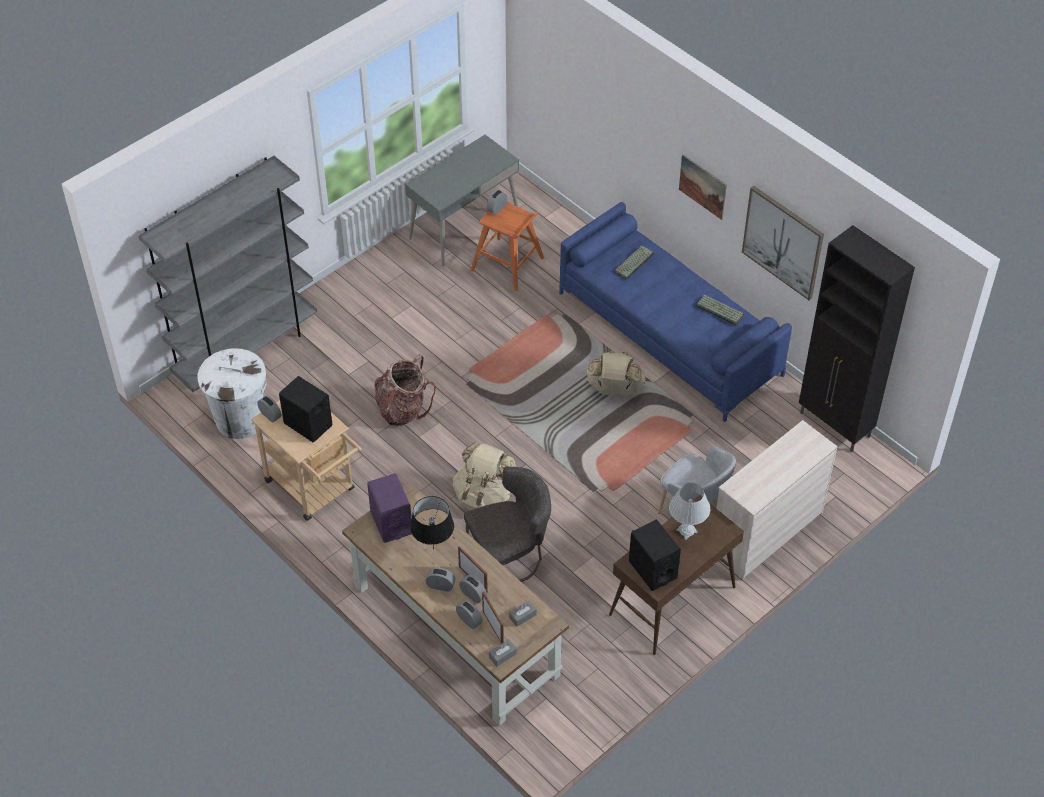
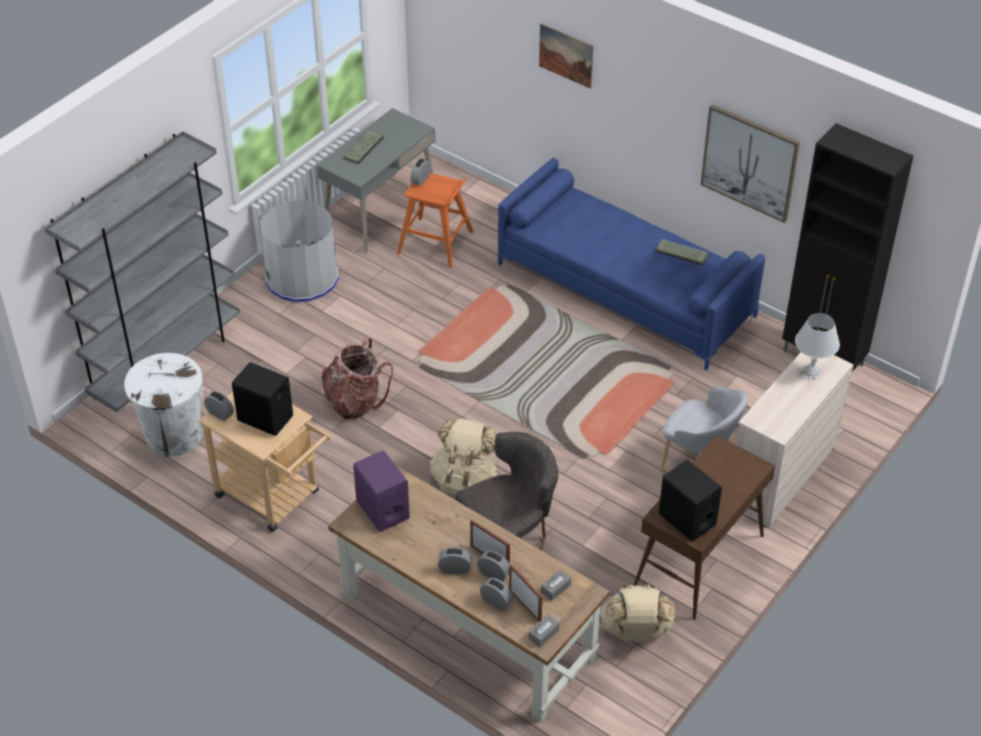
camera: 10 degrees left, 5 degrees down
black table lamp [410,496,454,549] -> none
beige backpack [586,351,646,397] -> beige backpack moved to [600,584,675,641]
keyboard [614,245,654,280] -> keyboard moved to [343,131,384,164]
white table lamp [669,483,710,540] -> white table lamp moved to [795,313,840,381]
picture [679,155,727,220] -> picture moved to [539,23,594,89]
none -> grey trash can [260,200,339,303]

